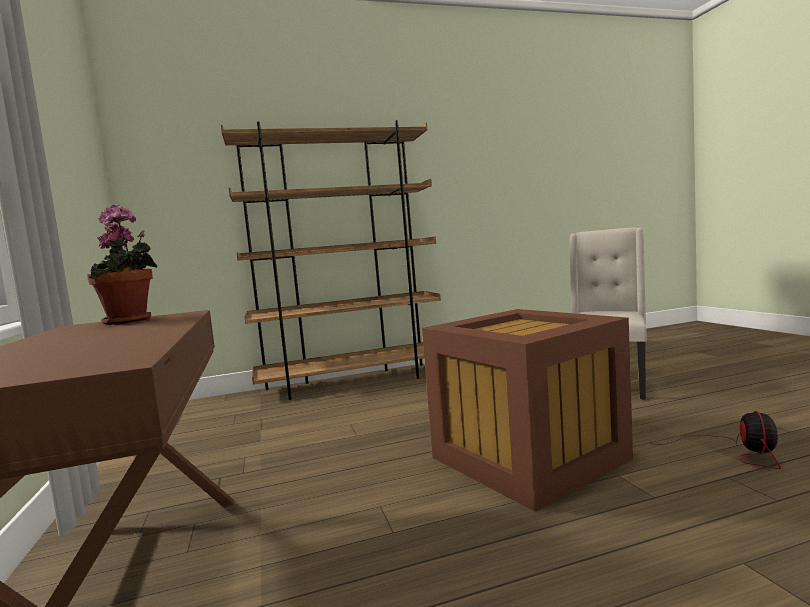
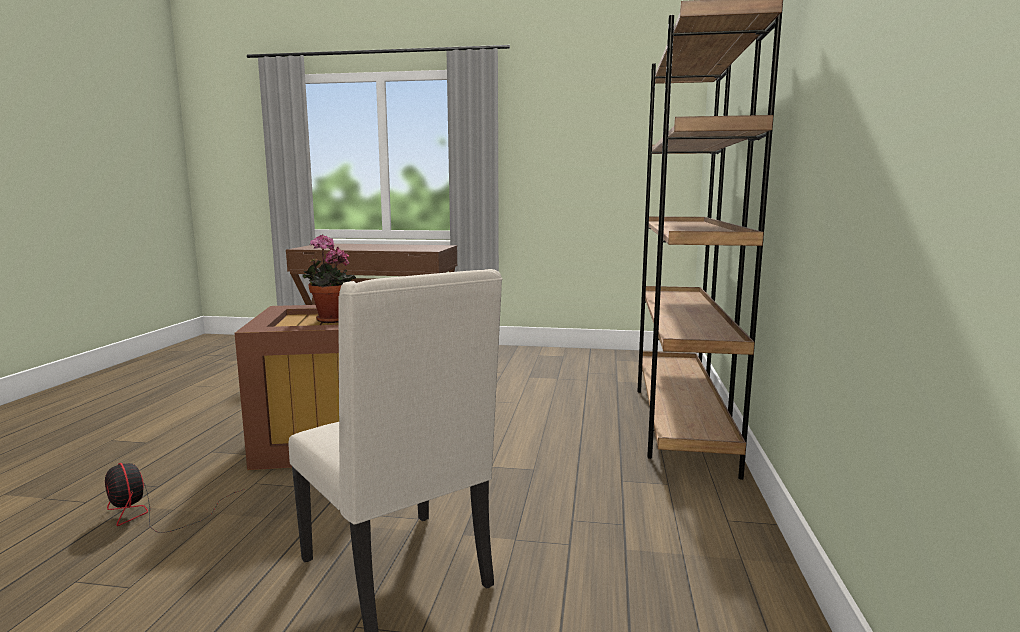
camera: 115 degrees right, 5 degrees up
potted plant [87,205,158,325] -> potted plant moved to [303,234,356,323]

